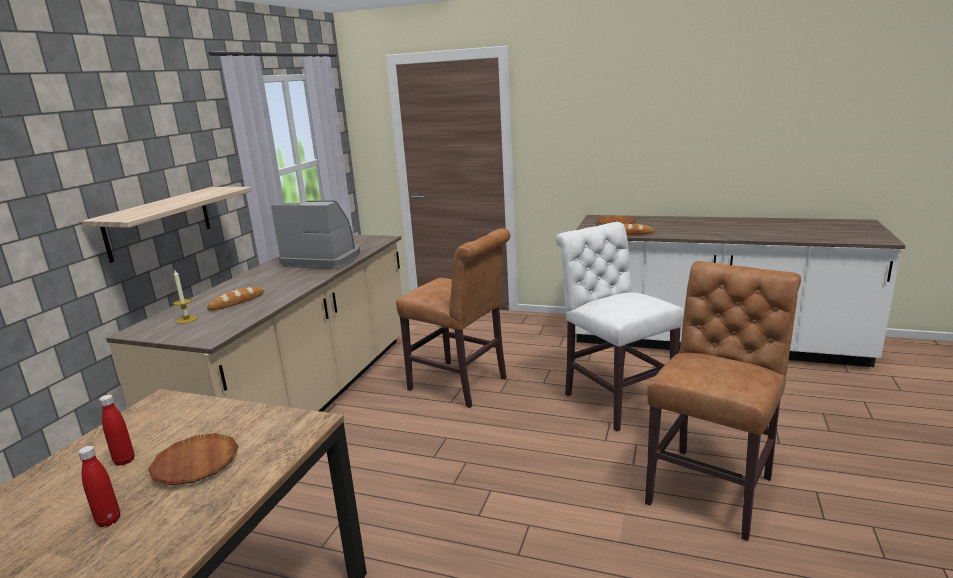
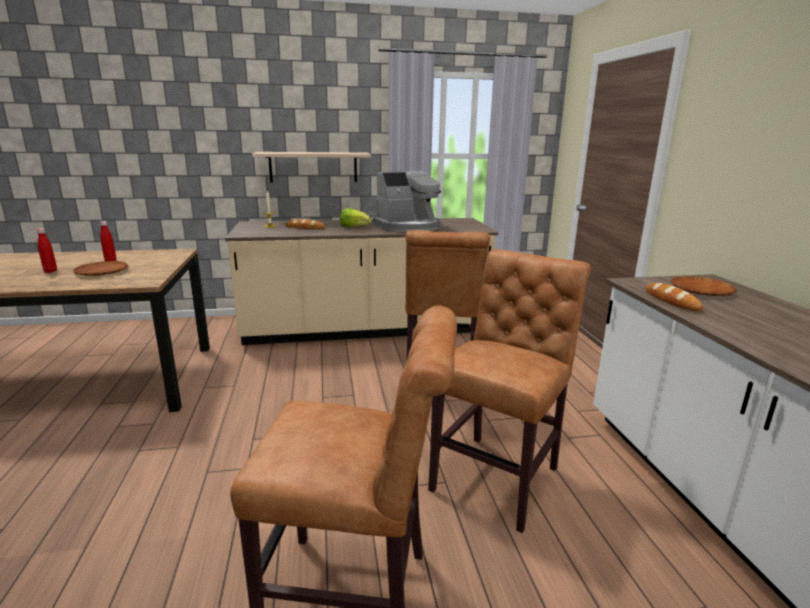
camera: 60 degrees right, 0 degrees up
coffee machine [271,201,360,269] -> coffee machine turned 75 degrees clockwise [373,171,441,232]
white chair [556,222,684,431] -> brown chair [428,249,591,533]
none -> lettuce [340,208,372,227]

